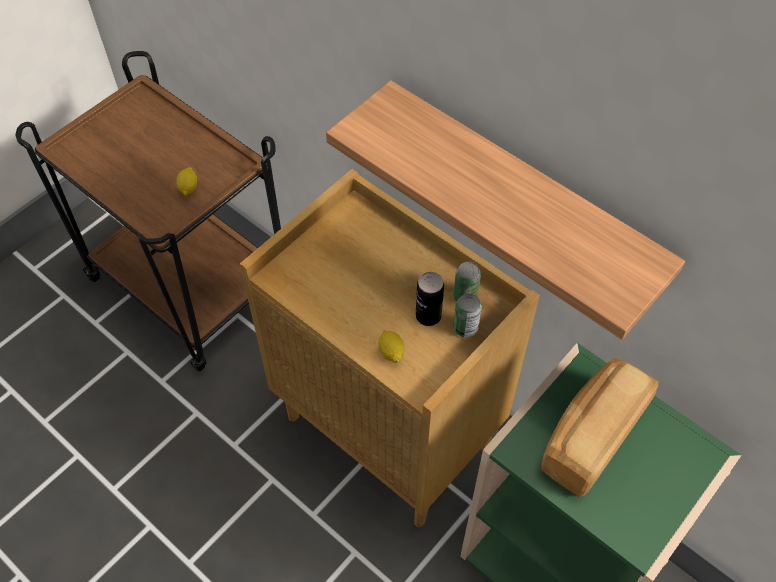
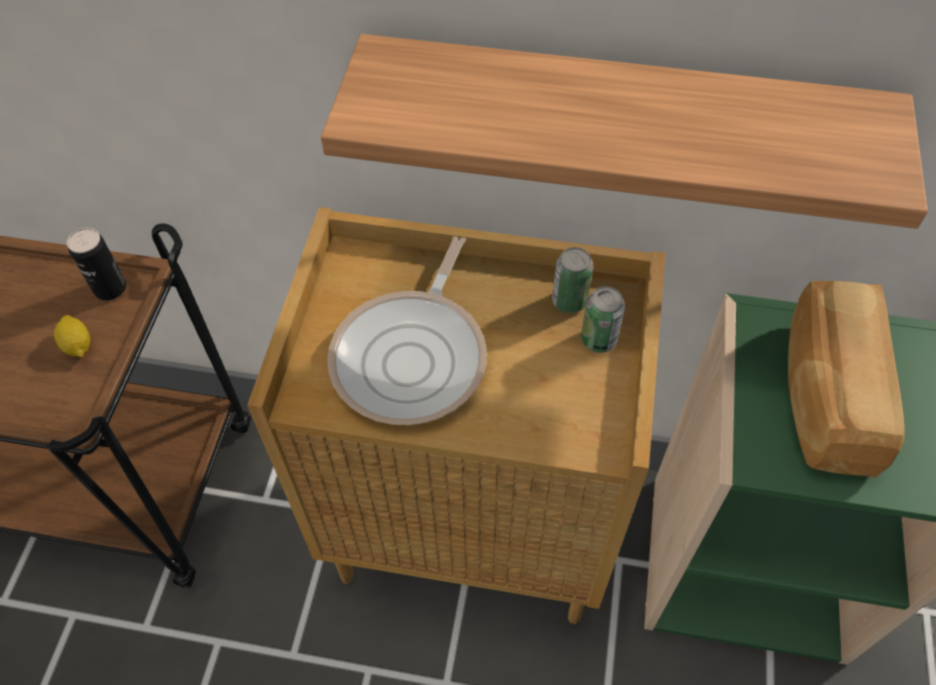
camera: 30 degrees left, 0 degrees up
lemon [378,330,405,363] -> none
can [416,272,444,326] -> can moved to [67,228,126,300]
none -> frying pan [327,236,487,425]

